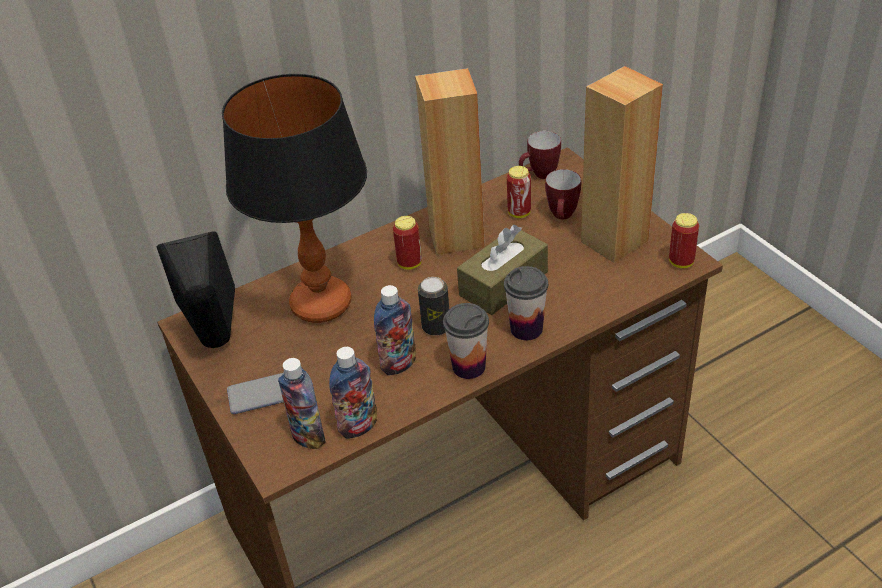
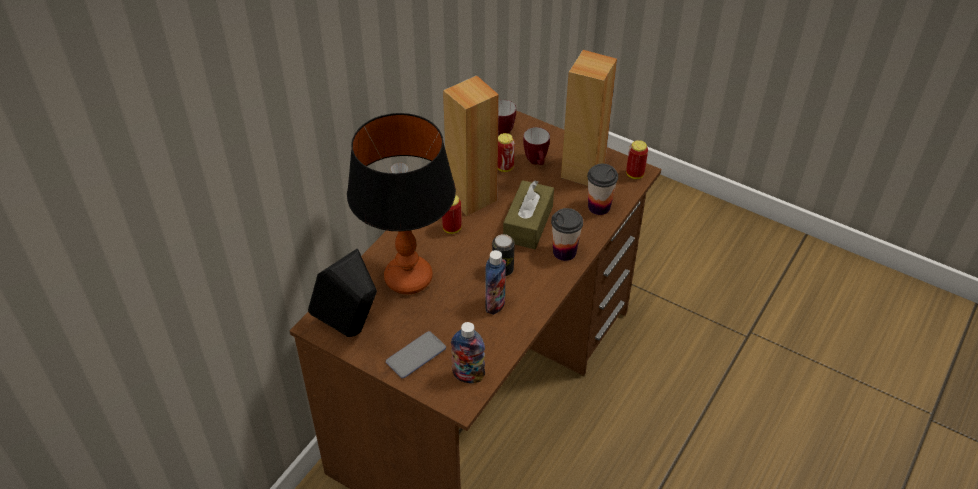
camera: 30 degrees left, 5 degrees up
bottle [329,347,377,439] -> none
cup [443,303,489,379] -> cup moved to [587,164,618,215]

